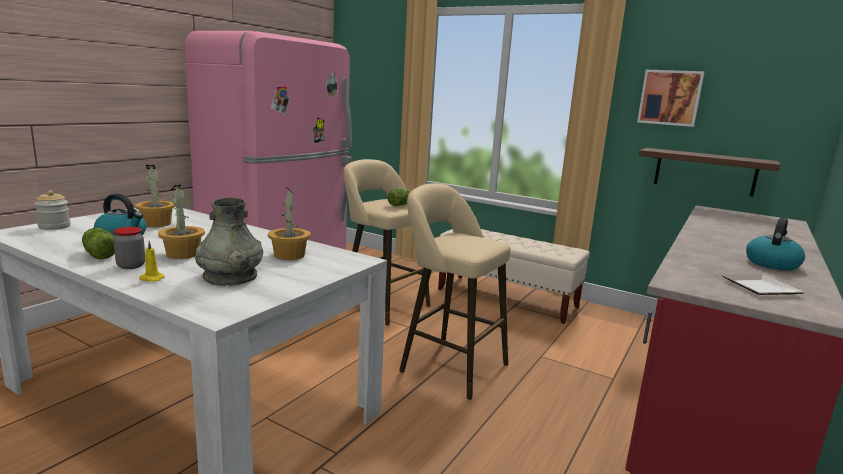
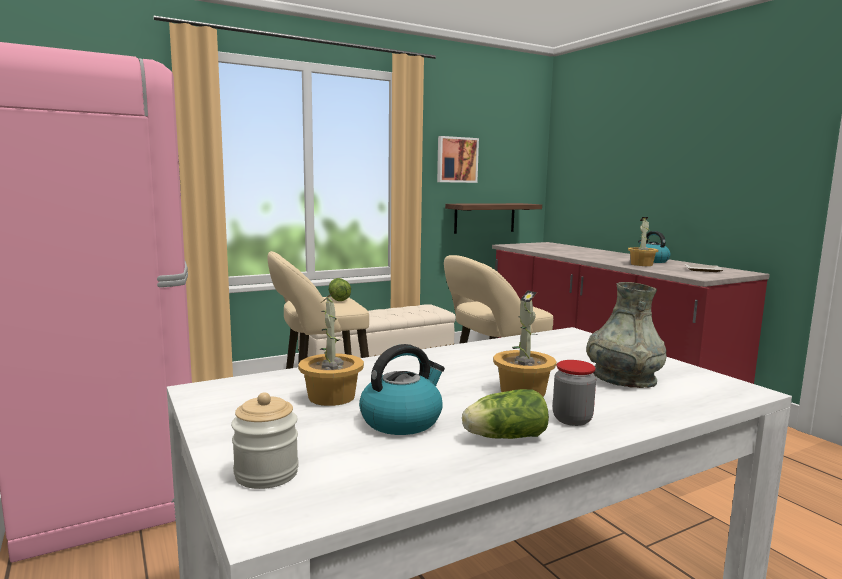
camera: 60 degrees left, 5 degrees down
yellow candle [139,241,165,282] -> none
potted plant [268,187,311,260] -> potted plant moved to [628,217,658,266]

